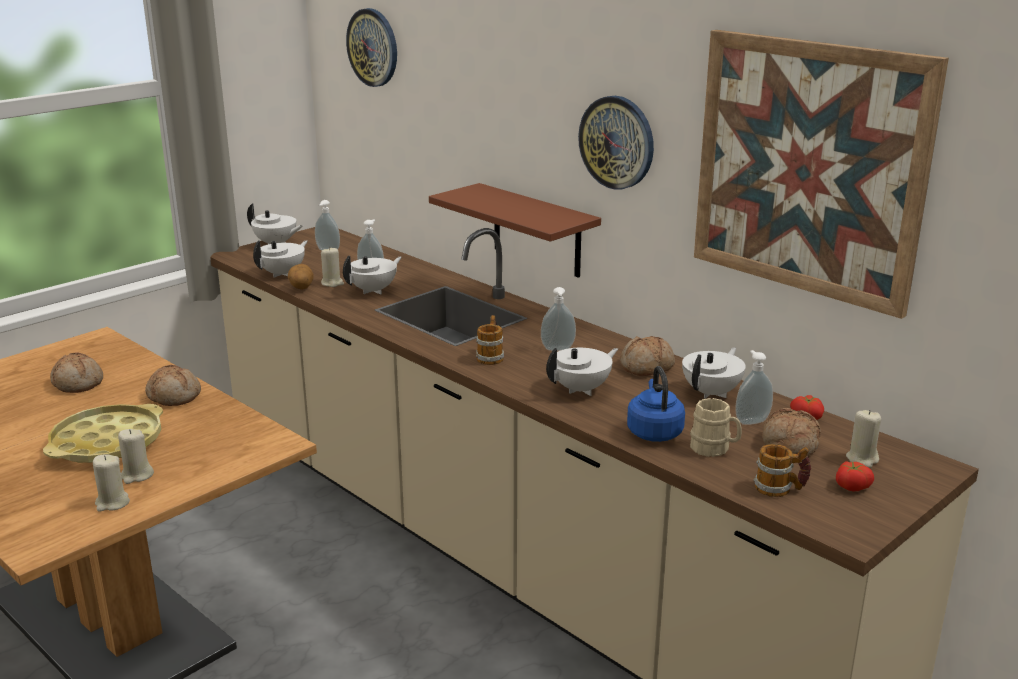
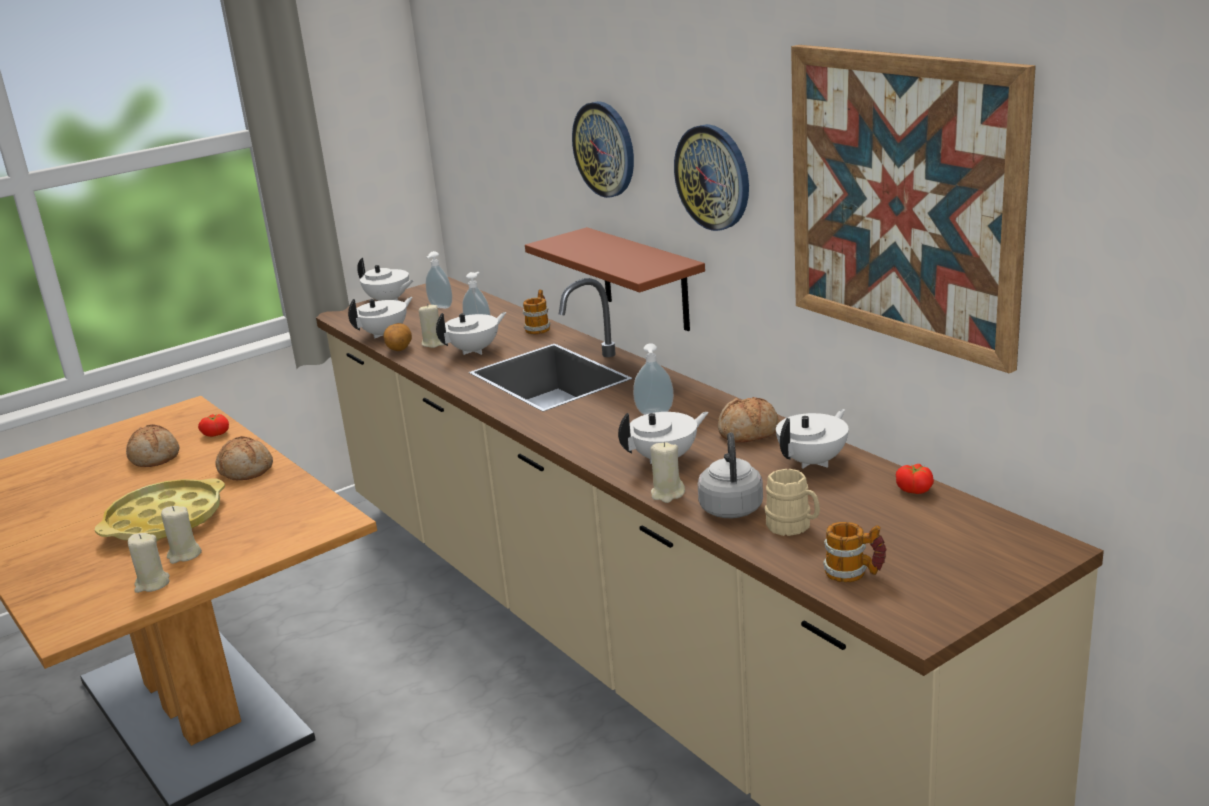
camera: 10 degrees right, 0 degrees up
wall clock [346,8,397,87] -> wall clock moved to [572,101,634,198]
mug [476,315,504,365] -> mug moved to [523,290,551,334]
blue kettle [627,366,685,442] -> grey kettle [698,432,763,518]
soap dispenser [735,350,773,425] -> none
bread [762,408,821,456] -> none
tomato [836,461,874,491] -> tomato moved to [198,414,229,437]
beige candle [846,410,881,468] -> beige candle moved to [650,442,685,503]

